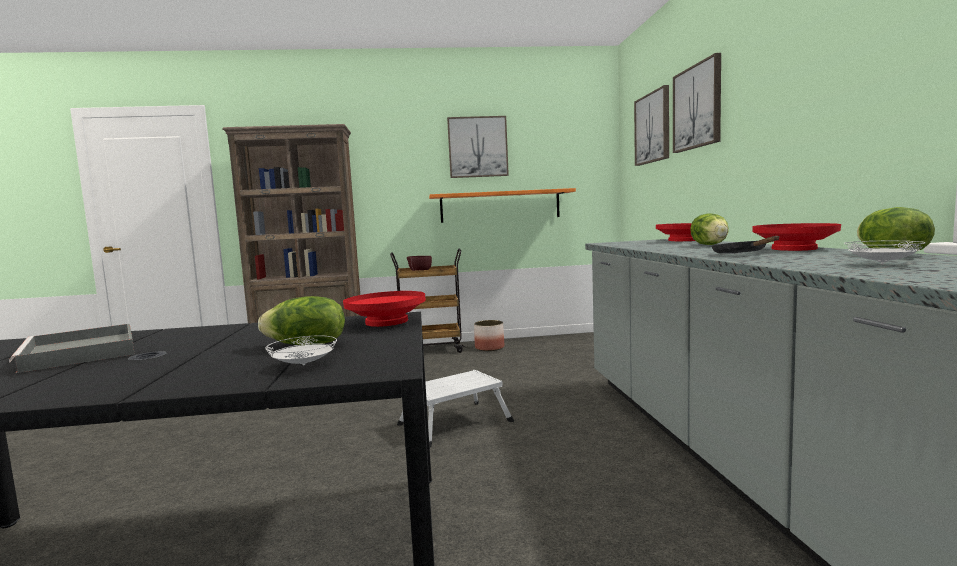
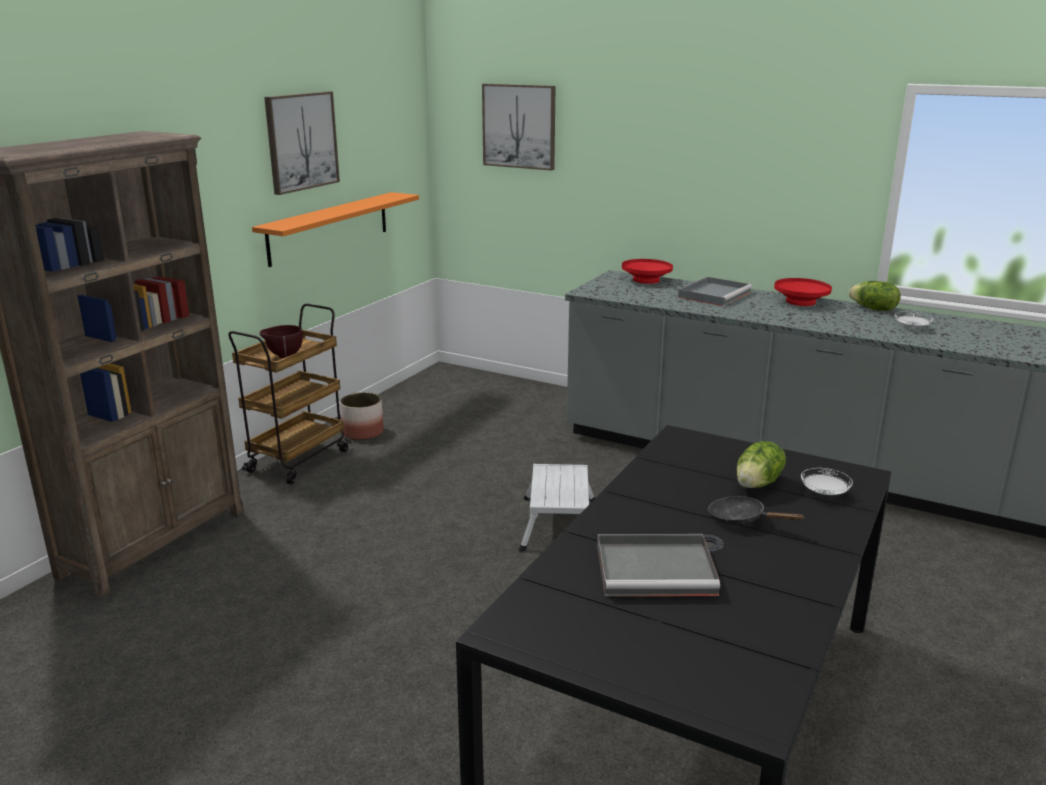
camera: 55 degrees left, 15 degrees up
red bowl [343,291,426,327] -> none
picture [673,53,721,153] -> none
lettuce [690,213,729,245] -> grey tray [678,277,752,306]
black frying pan [712,236,779,254] -> black frying pan moved to [708,496,805,525]

